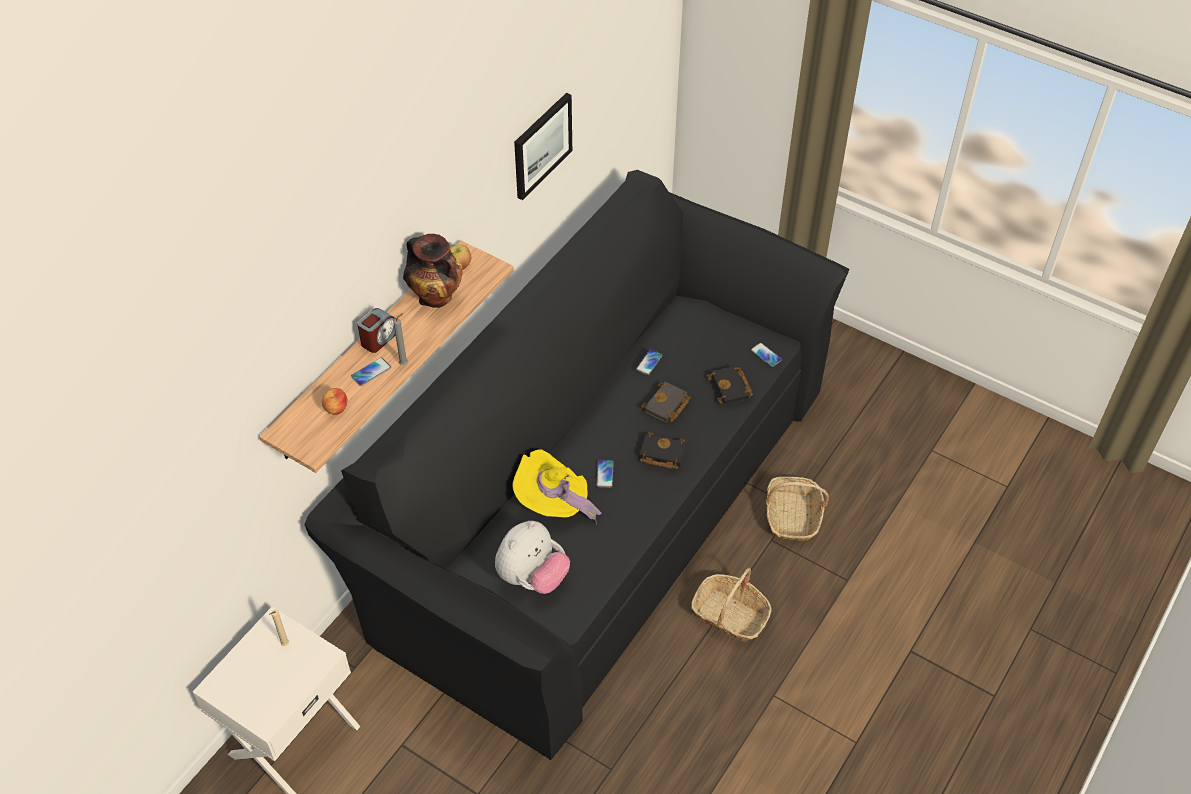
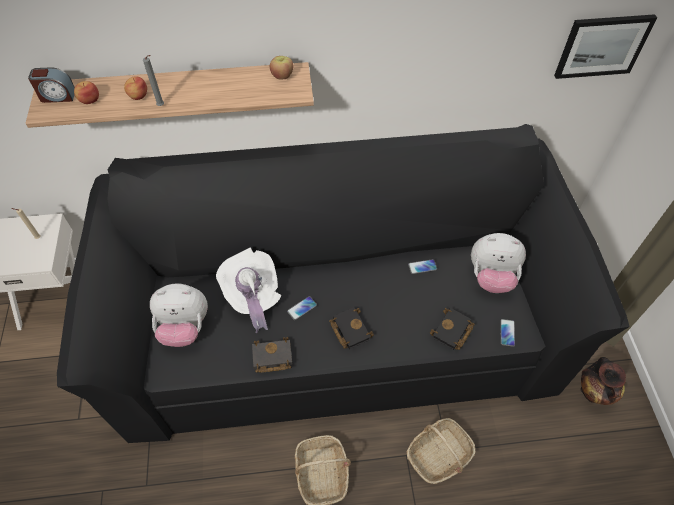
camera: 50 degrees right, 5 degrees up
phone [351,357,391,386] -> apple [124,76,147,100]
alarm clock [357,308,396,353] -> alarm clock moved to [28,67,75,103]
vase [403,234,463,308] -> vase moved to [580,357,626,405]
yellow hat [512,449,601,524] -> white hat [216,248,281,333]
picture [514,93,572,200] -> picture moved to [554,14,657,79]
black book [641,382,691,423] -> black book moved to [252,337,292,373]
none -> plush toy [471,233,526,293]

